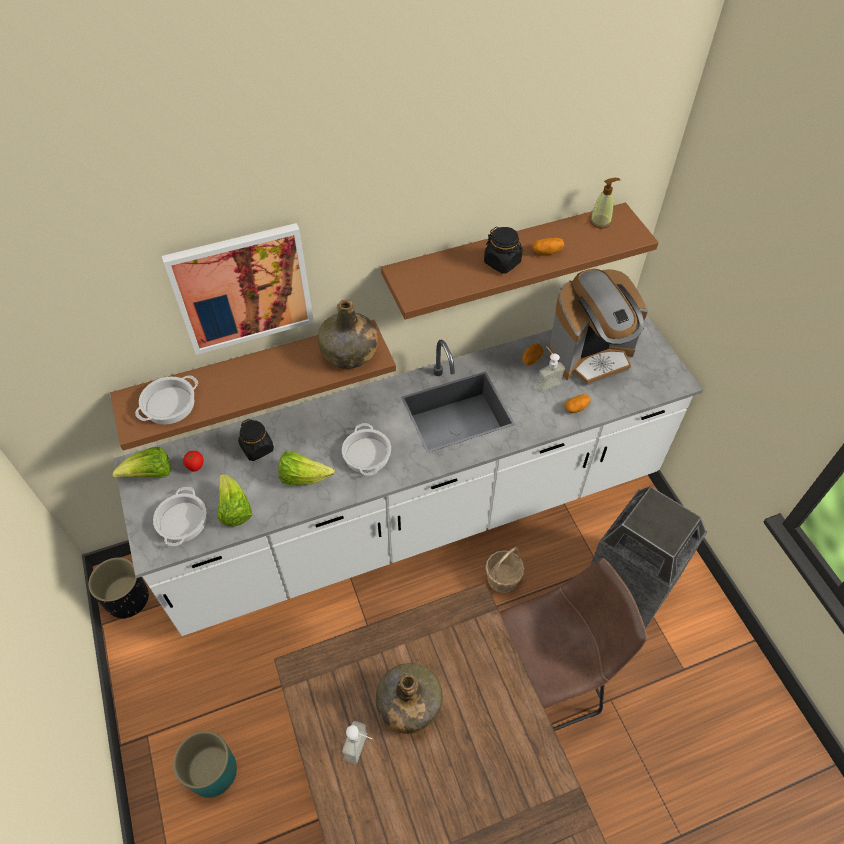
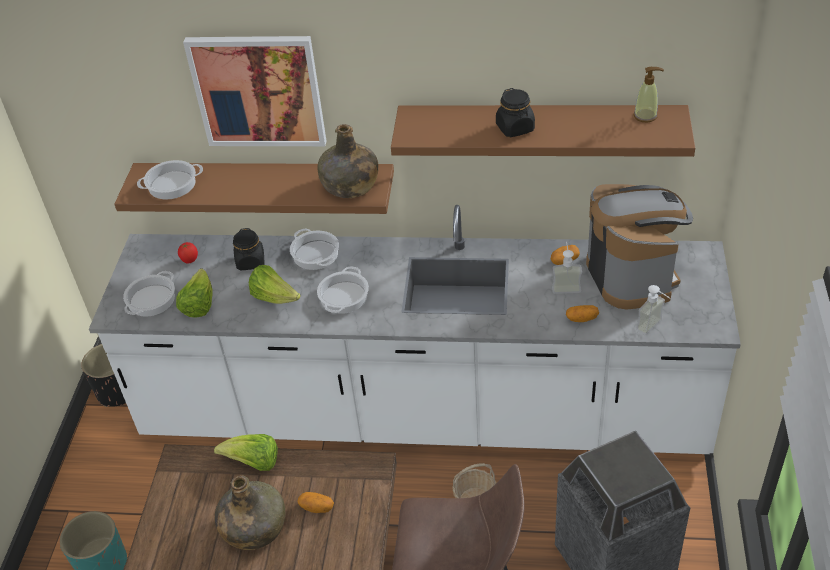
camera: 30 degrees right, 10 degrees down
lettuce [112,447,171,478] -> lettuce moved to [214,434,278,471]
soap dispenser [342,721,373,764] -> soap dispenser moved to [636,285,670,335]
potato [532,238,564,255] -> potato moved to [297,492,334,513]
coffee machine [548,269,648,386] -> coffee machine turned 105 degrees counterclockwise [586,184,693,310]
none -> cooking pot [290,228,339,270]

